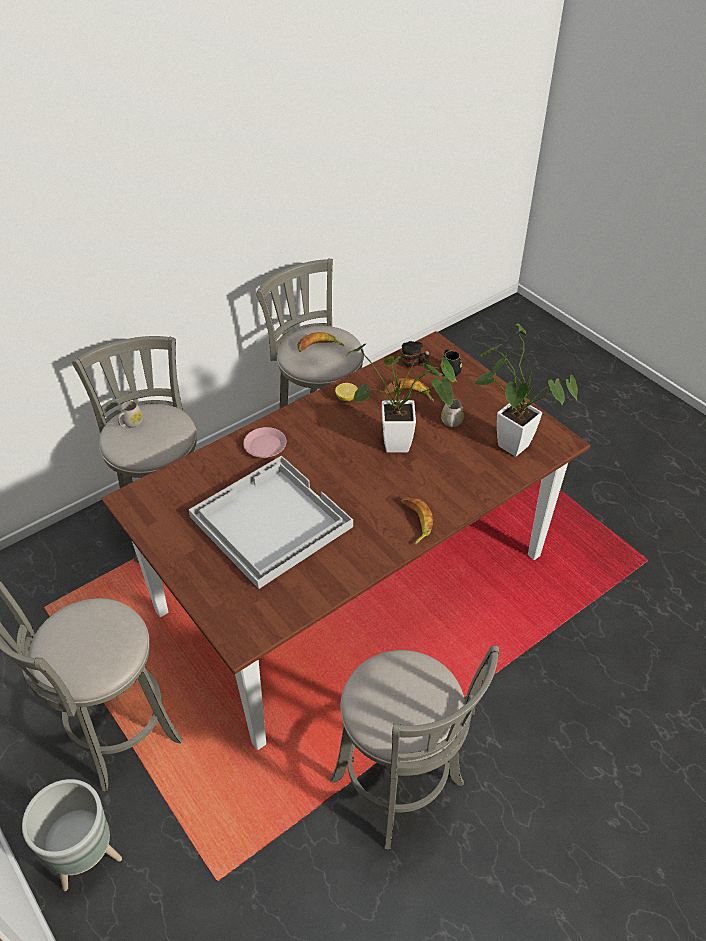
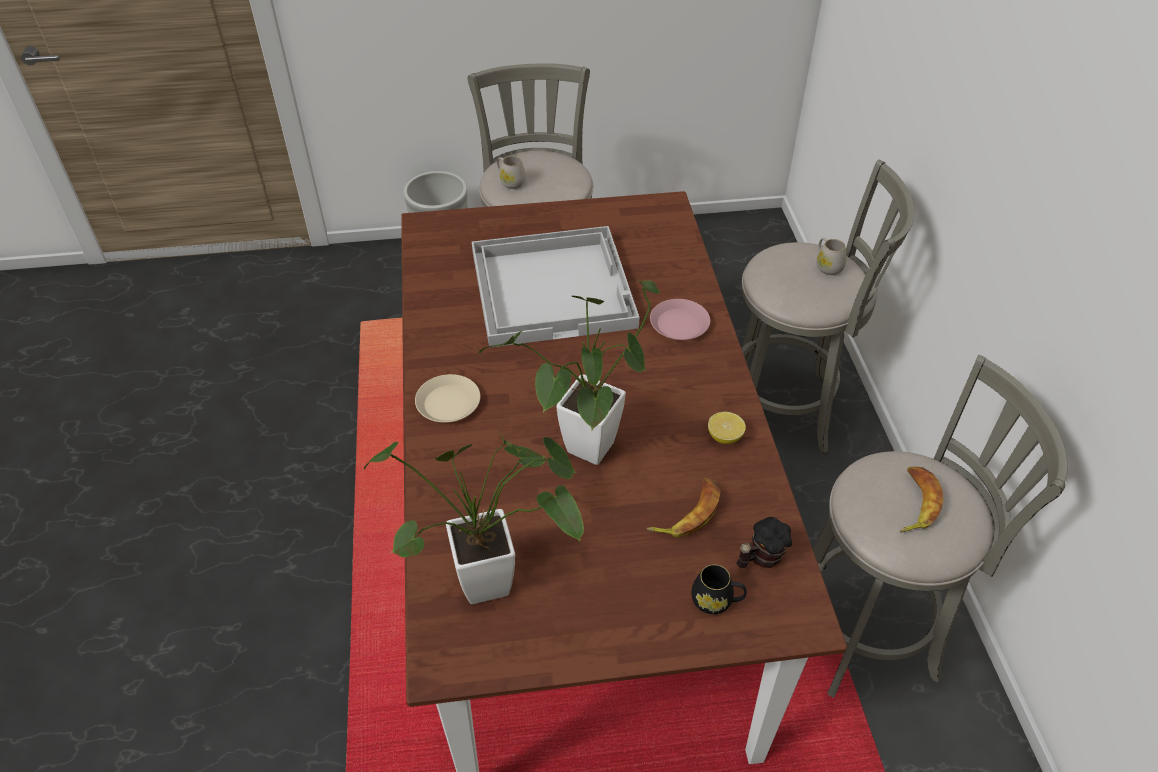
camera: 120 degrees right, 0 degrees up
grey stool [330,646,499,850] -> none
banana [401,497,433,545] -> beige plate [415,374,480,423]
white mug [441,399,464,427] -> white mug moved to [497,156,526,189]

